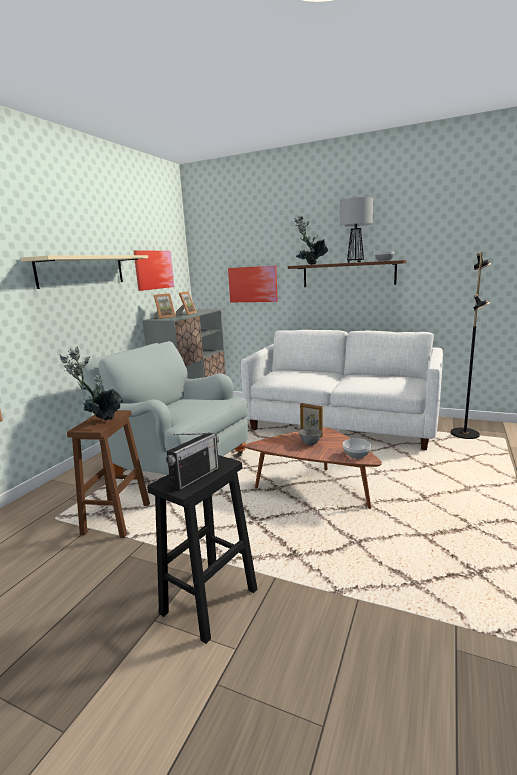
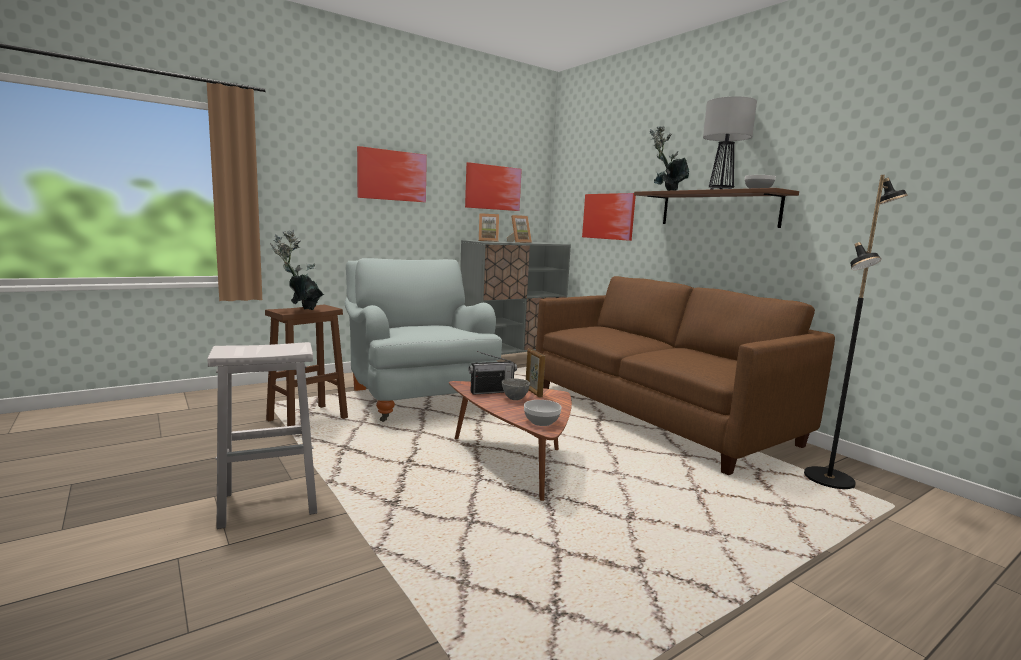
camera: 30 degrees right, 5 degrees down
beige shelf [21,255,148,289] -> picture [357,146,427,202]
black stool [147,455,257,644] -> white stool [208,342,317,529]
radio [166,432,219,490] -> radio moved to [468,351,517,395]
white sofa [241,330,443,450] -> brown sofa [536,276,835,475]

